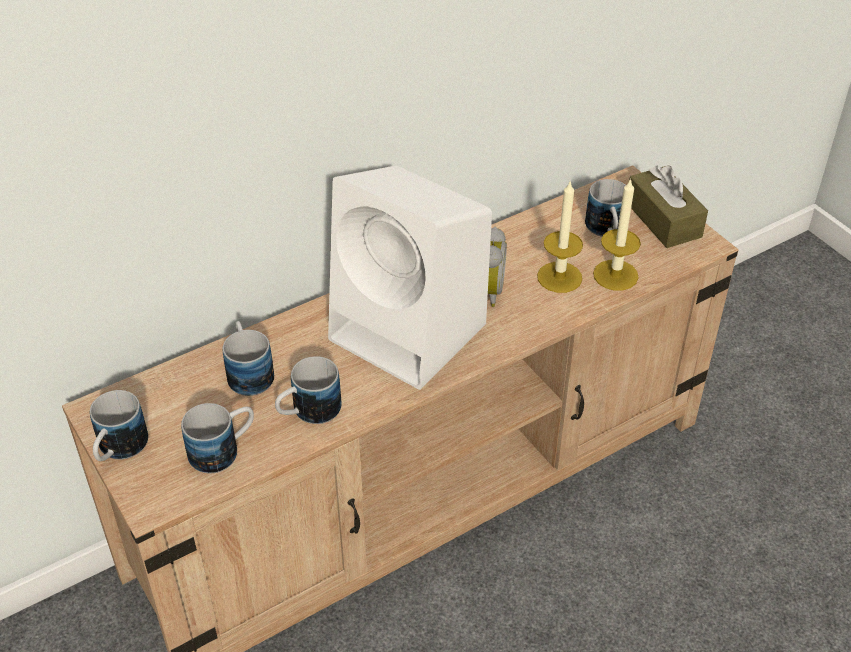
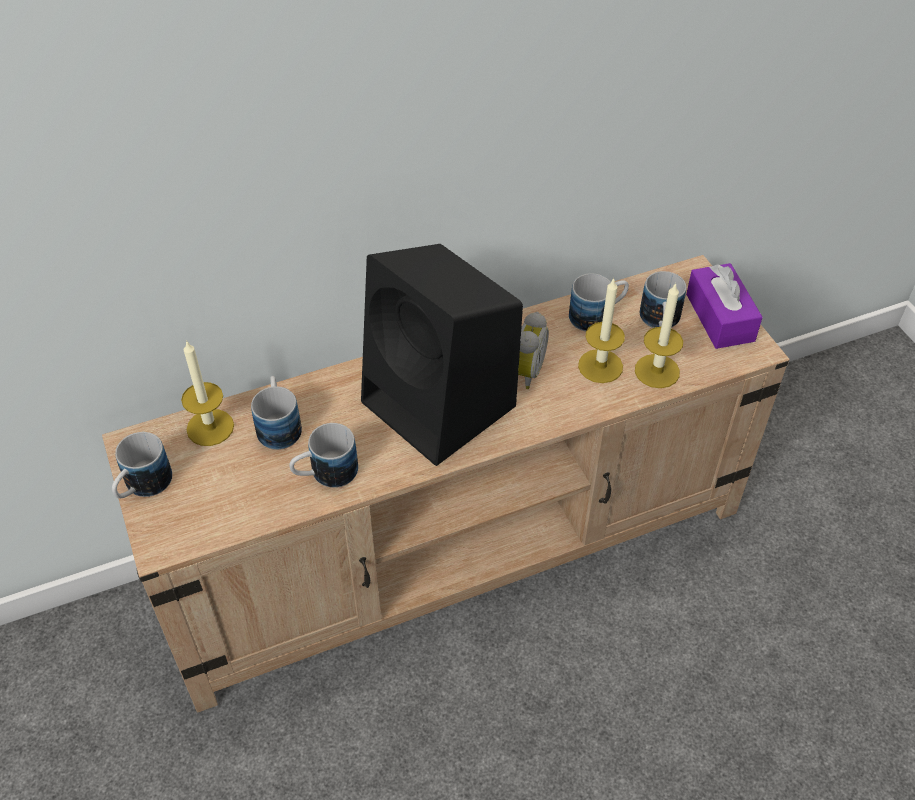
camera: 10 degrees right, 5 degrees up
mug [181,403,254,473] -> mug moved to [569,273,629,331]
white speaker [328,166,492,390] -> black speaker [361,244,523,466]
brown tissue box [630,165,708,248] -> purple tissue box [686,263,763,349]
none -> candle [181,340,234,446]

